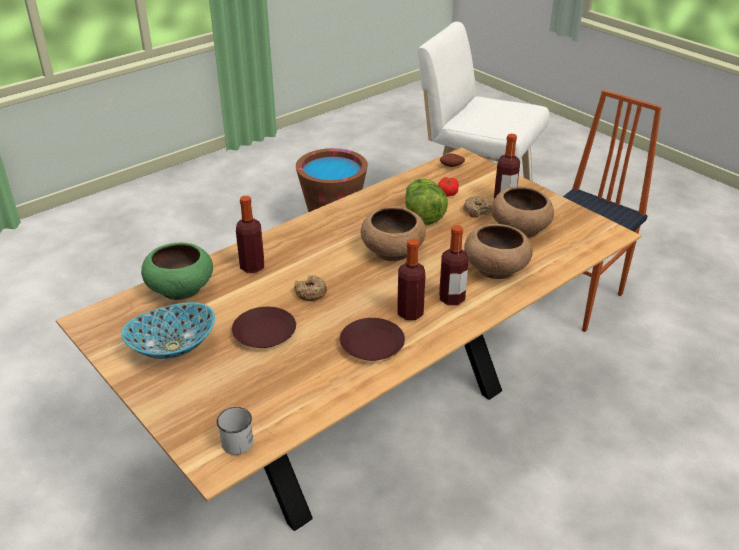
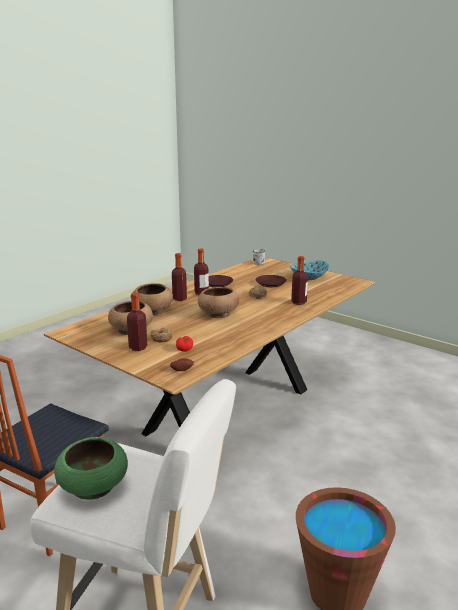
camera: 170 degrees right, 15 degrees down
green bowl [141,242,213,300] -> green bowl moved to [54,437,128,500]
lettuce [405,178,448,225] -> none

